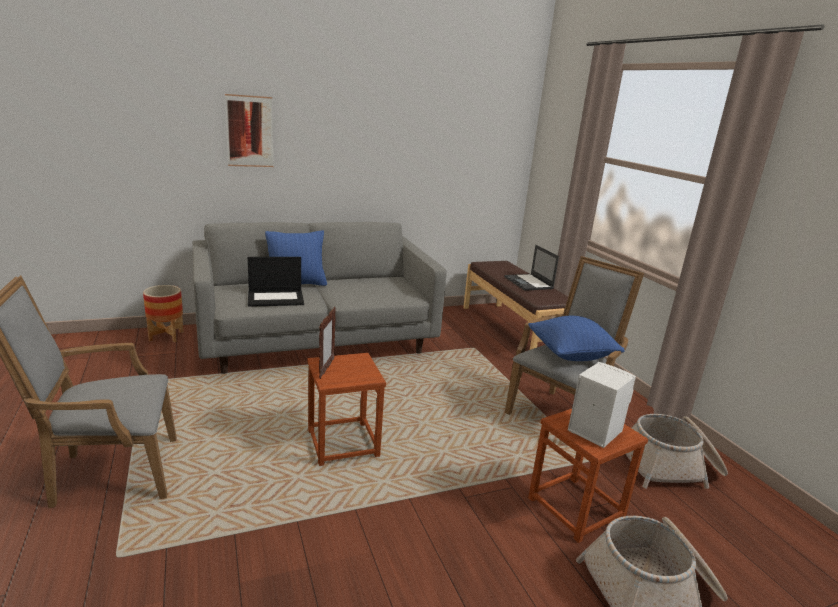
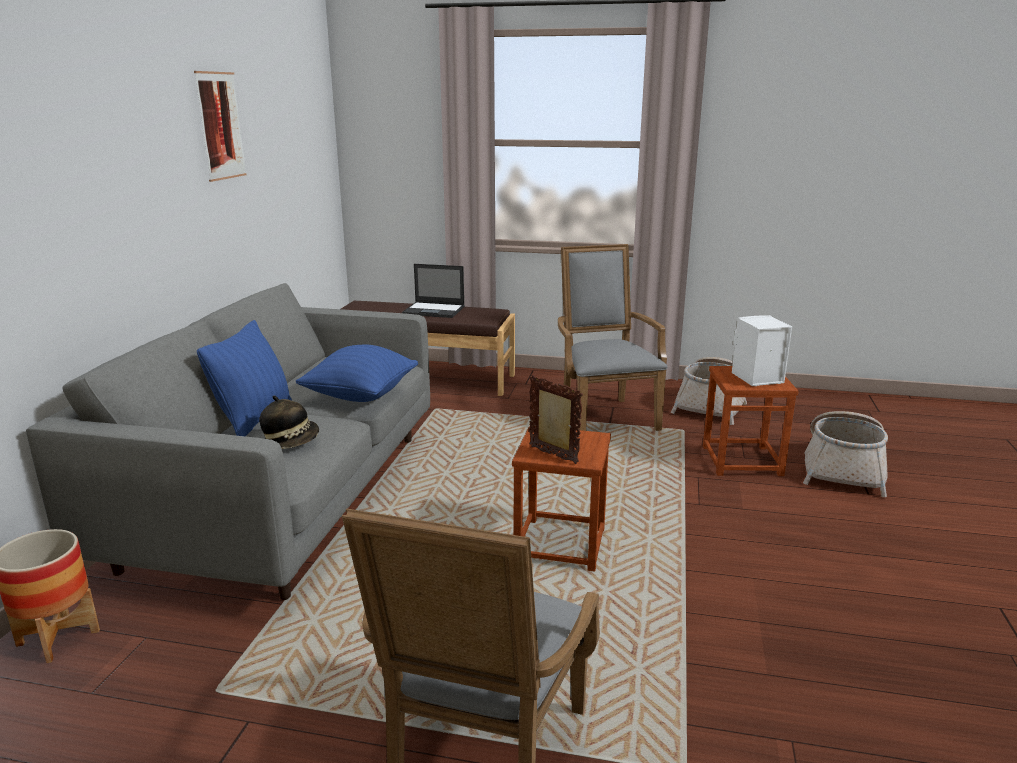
camera: 55 degrees left, 0 degrees up
picture [225,94,273,167] -> picture moved to [194,71,247,182]
laptop [248,257,304,307] -> hat [259,395,319,449]
blue pillow [529,316,624,361] -> blue pillow moved to [296,345,418,402]

